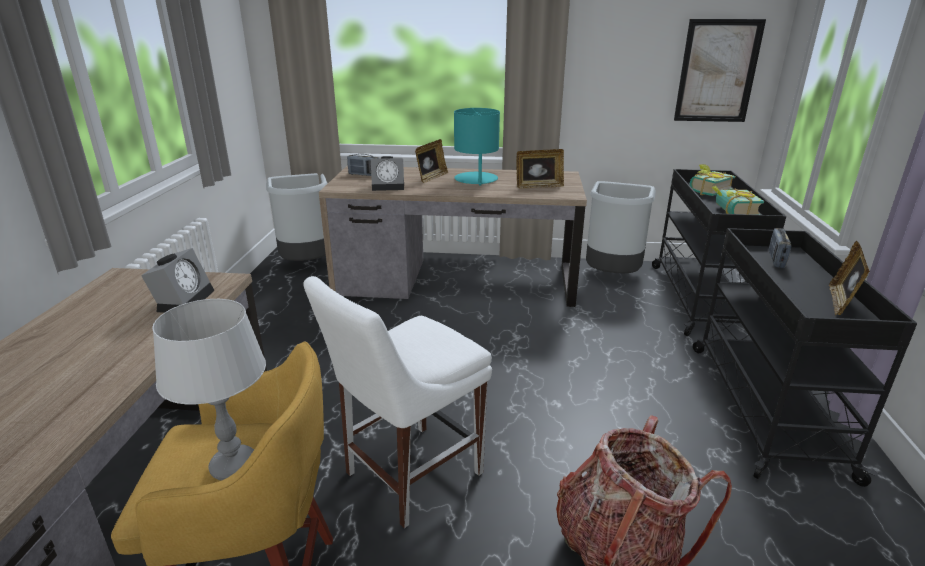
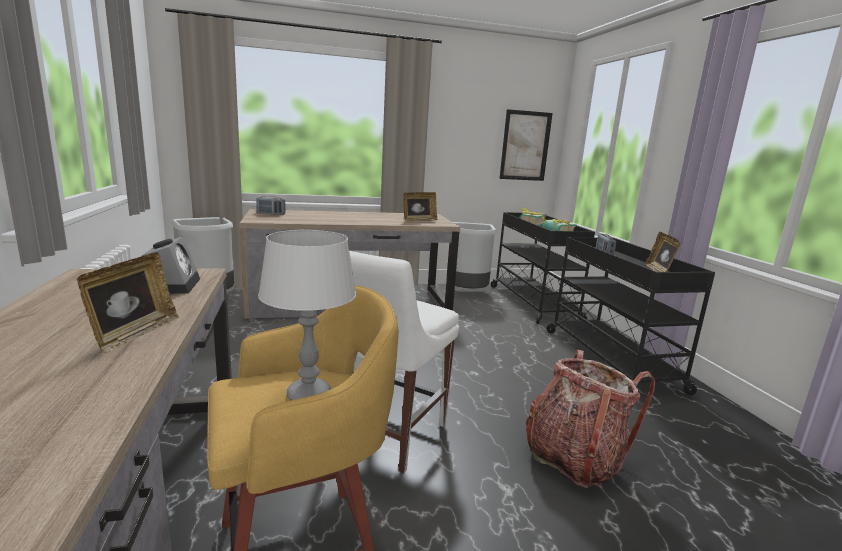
camera: 20 degrees left, 10 degrees down
alarm clock [371,156,404,191] -> none
picture frame [415,139,448,183] -> picture frame moved to [76,252,179,353]
turquoise table lamp [454,108,500,186] -> none

